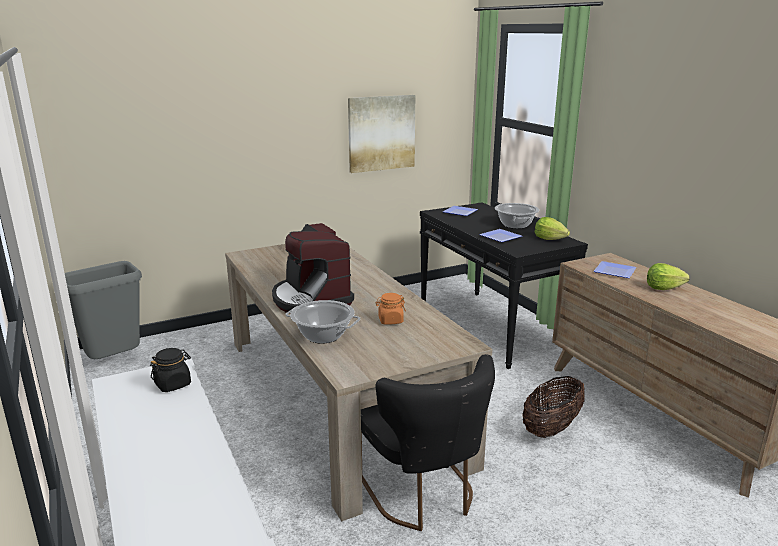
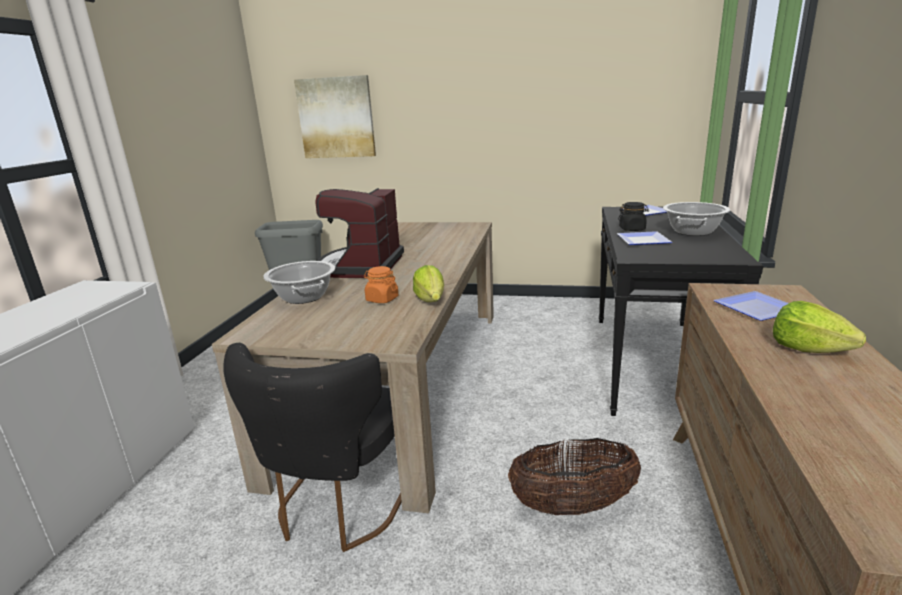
camera: 40 degrees right, 0 degrees up
black jar [150,348,191,392] -> black jar moved to [618,202,649,231]
picture [348,95,415,173] -> picture moved to [294,75,376,158]
lettuce [535,217,570,240] -> lettuce moved to [413,265,444,302]

